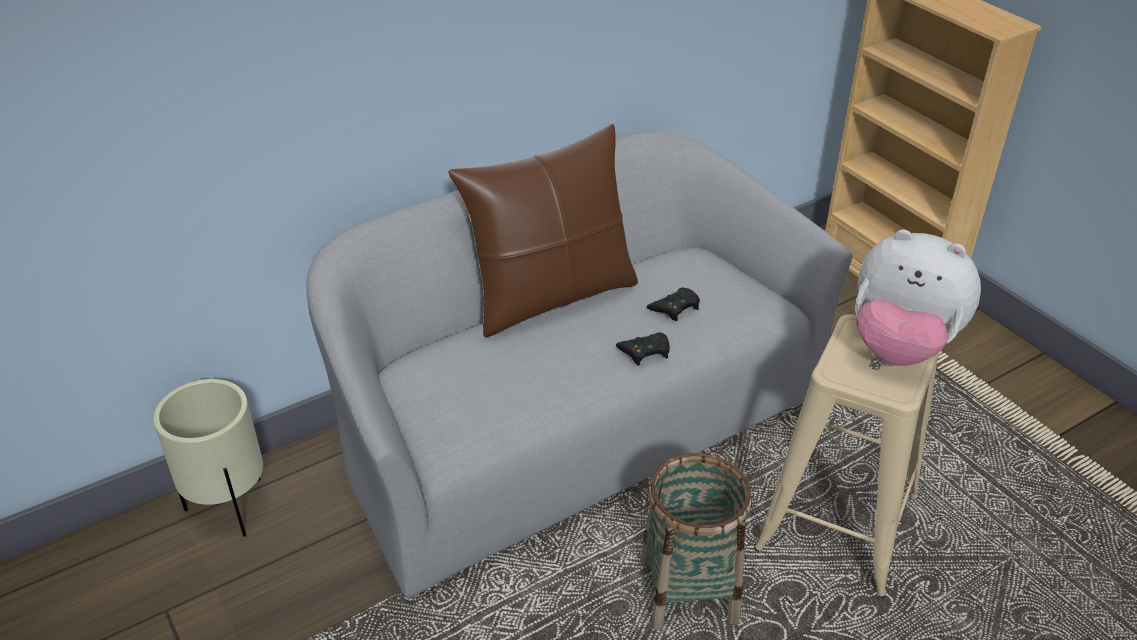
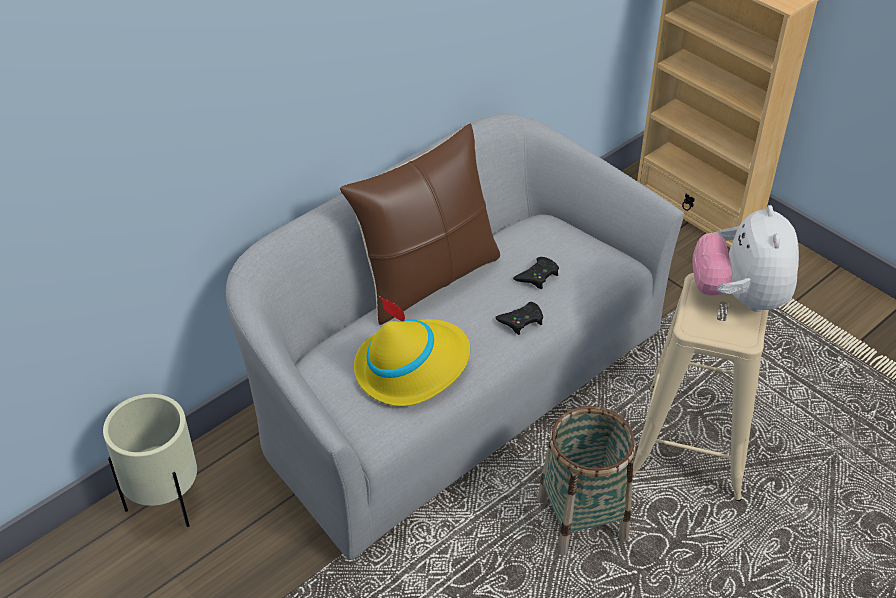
camera: 10 degrees left, 5 degrees up
plush toy [855,229,981,366] -> plush toy turned 75 degrees clockwise [692,205,799,312]
none -> yellow hat [354,296,470,406]

